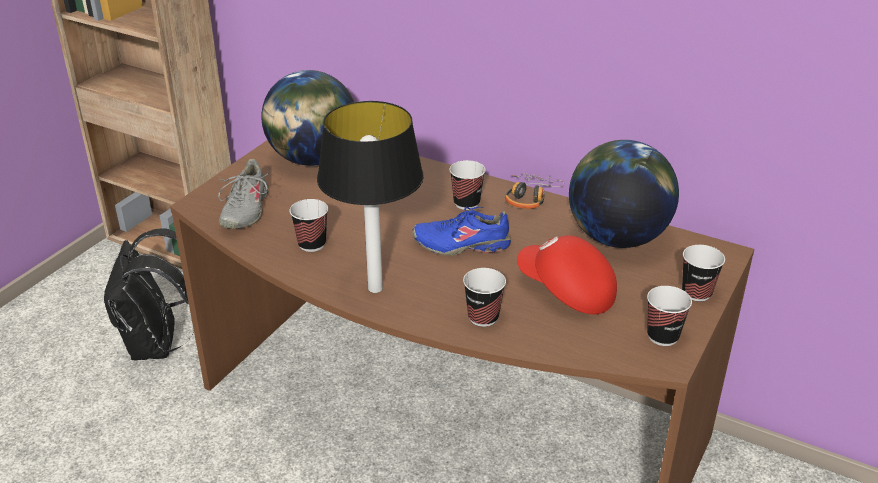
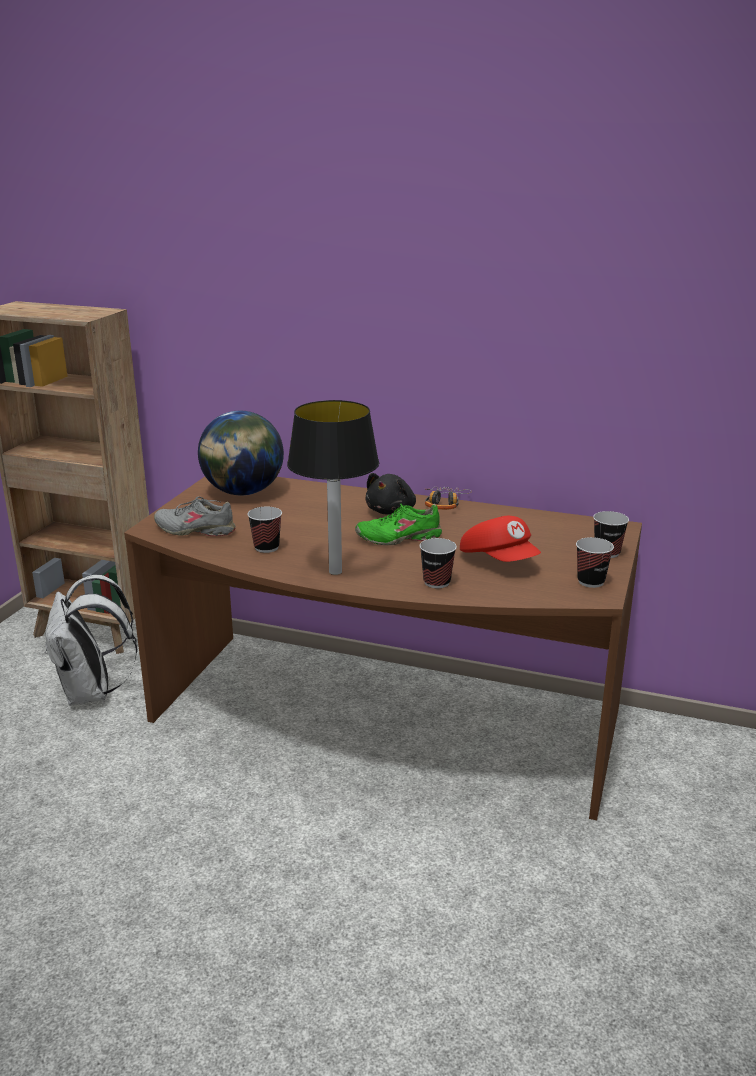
camera: 10 degrees left, 10 degrees down
black backpack [104,228,194,360] -> white backpack [45,575,138,706]
grey shoe [218,159,271,229] -> grey shoe turned 105 degrees clockwise [154,496,236,536]
blue shoe [412,207,511,255] -> green shoe [355,503,442,545]
cup [449,160,486,210] -> black plush toy [365,473,416,515]
red cap [517,236,617,315] -> red cap turned 150 degrees counterclockwise [460,516,541,562]
globe [569,140,679,248] -> none

